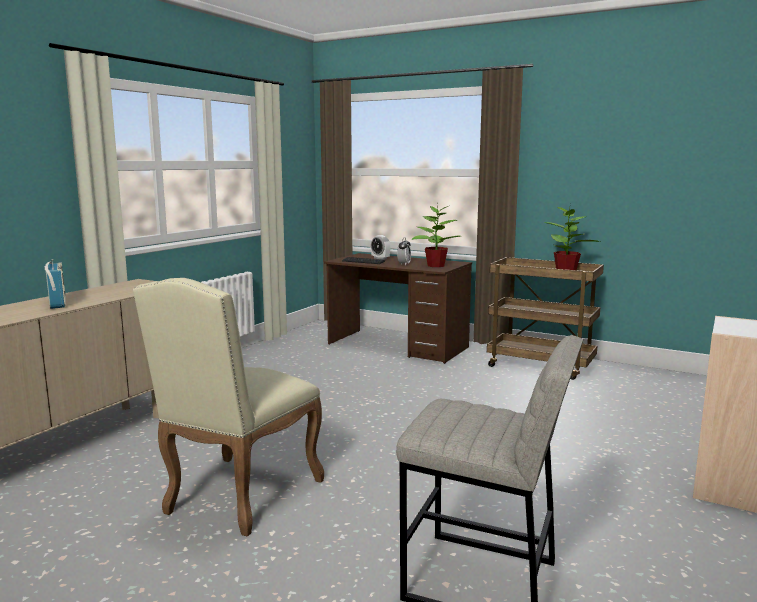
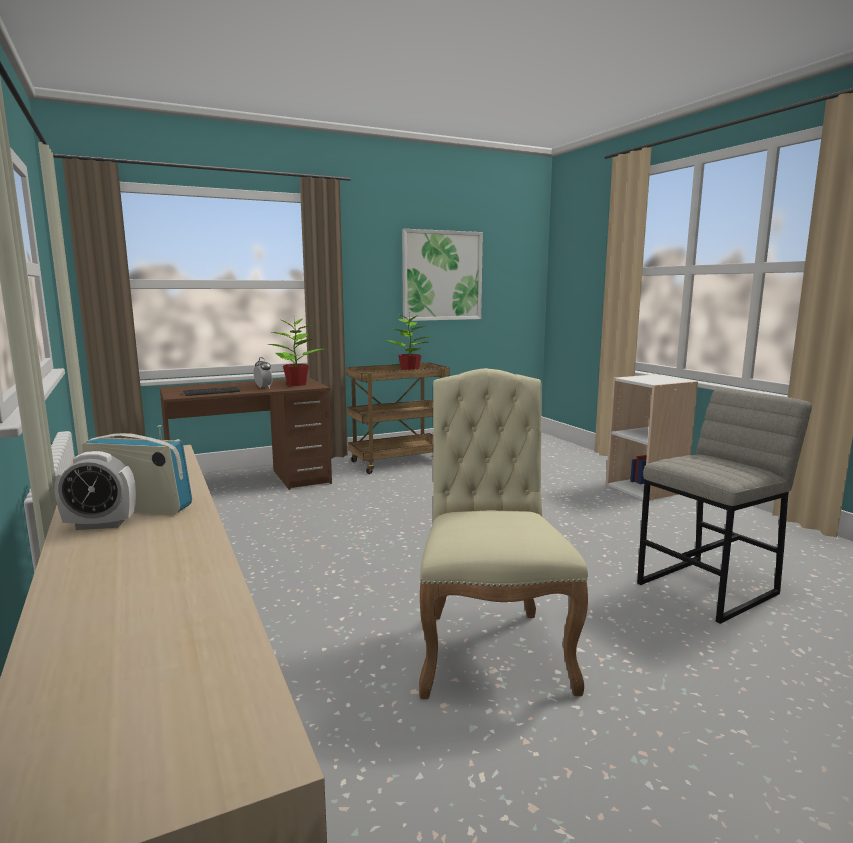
camera: 55 degrees left, 0 degrees up
beige chair [133,278,324,536] -> beige chair turned 150 degrees counterclockwise [419,368,588,699]
alarm clock [371,235,390,260] -> alarm clock moved to [55,451,136,530]
none -> picture [402,229,483,321]

